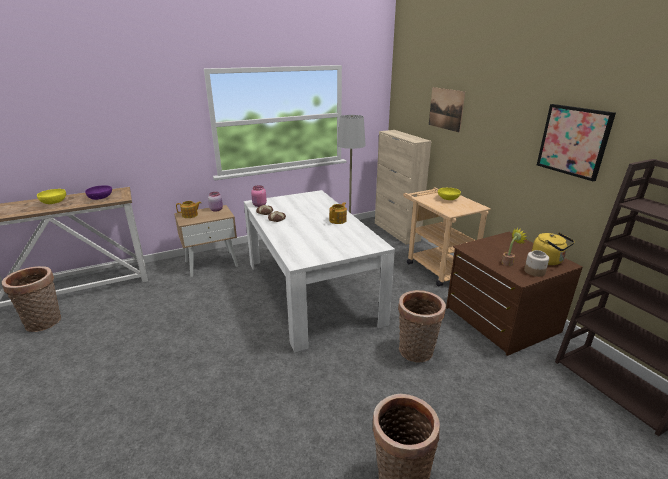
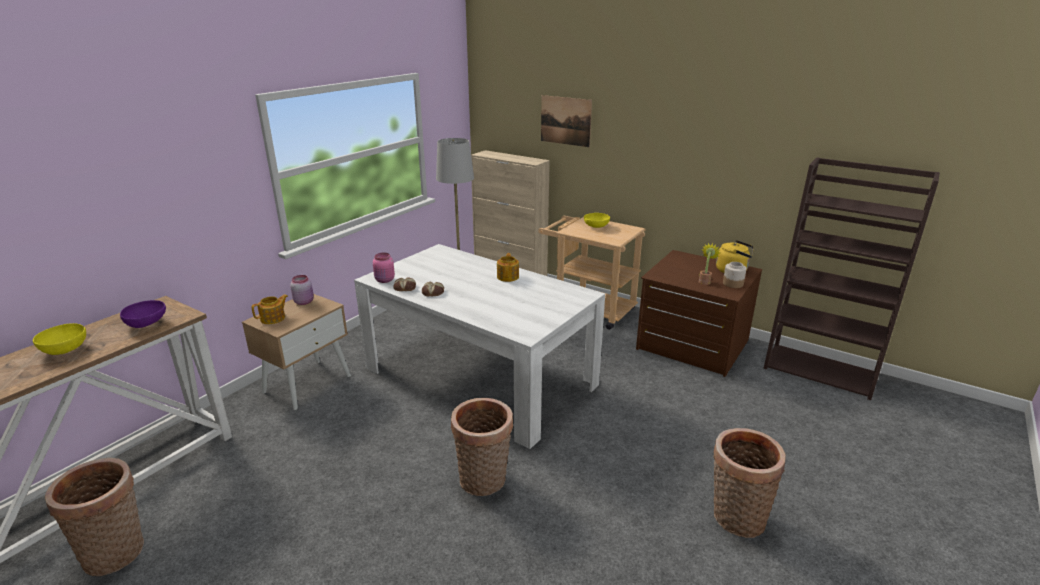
camera: 30 degrees left, 0 degrees up
basket [398,290,446,363] -> basket moved to [451,398,513,496]
picture [537,104,616,181] -> none

